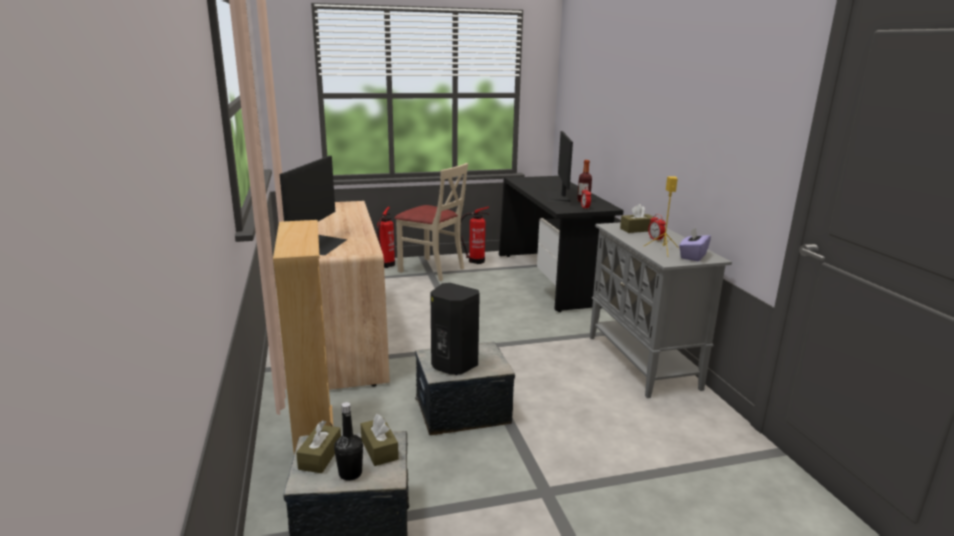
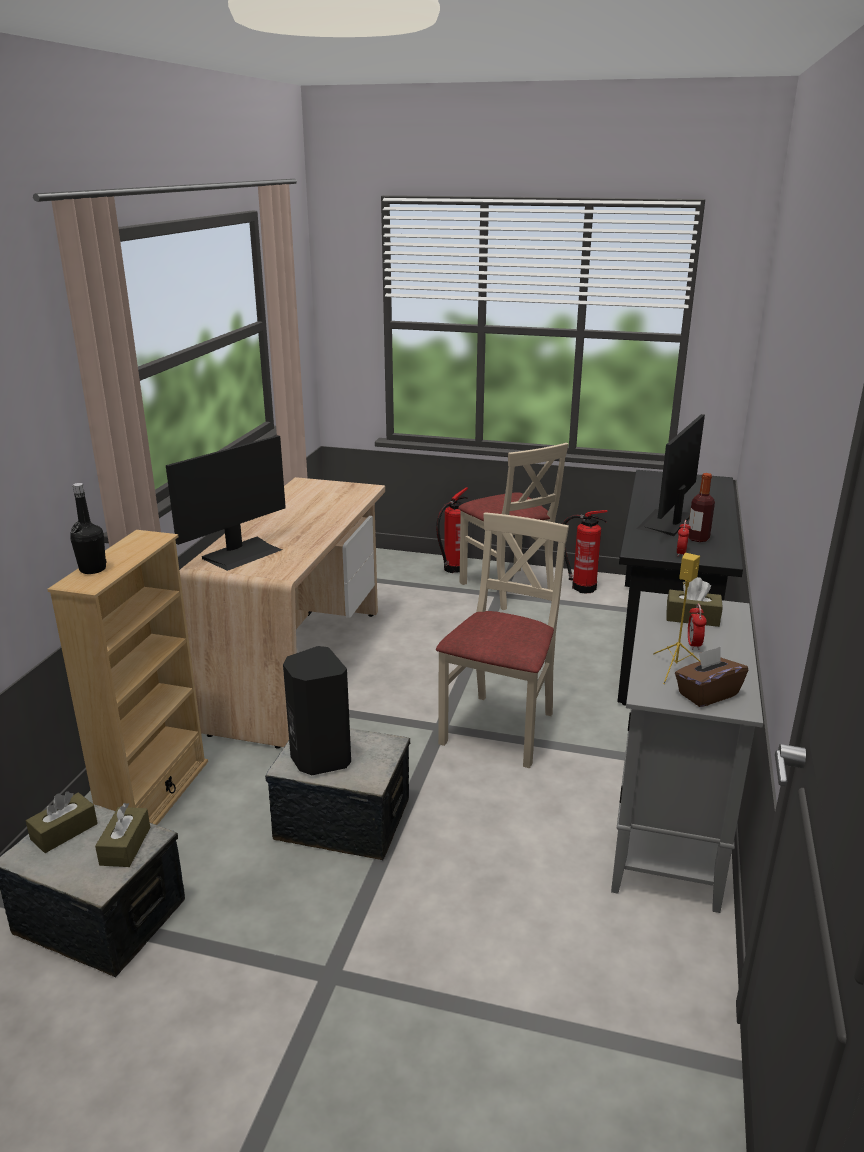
camera: 30 degrees right, 5 degrees up
black bottle [334,402,363,481] -> black bottle moved to [70,483,106,574]
purple tissue box [679,227,711,261] -> brown tissue box [675,647,748,707]
none -> beige chair [436,512,569,768]

